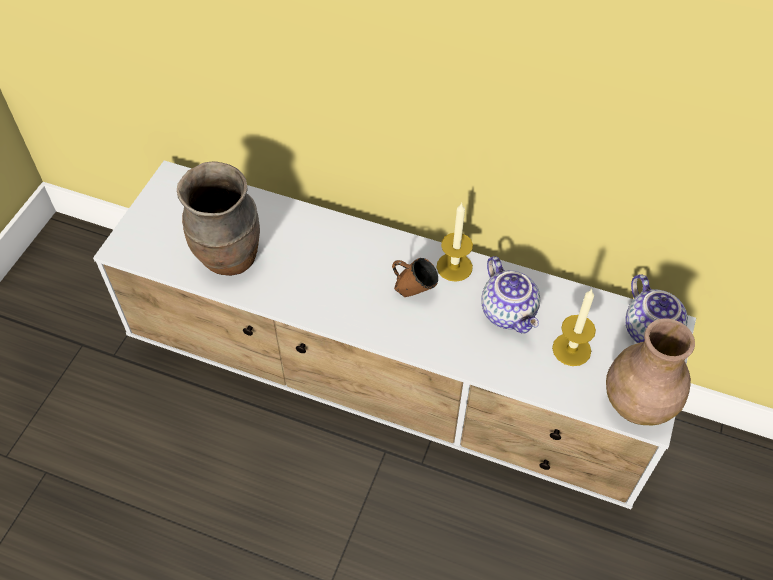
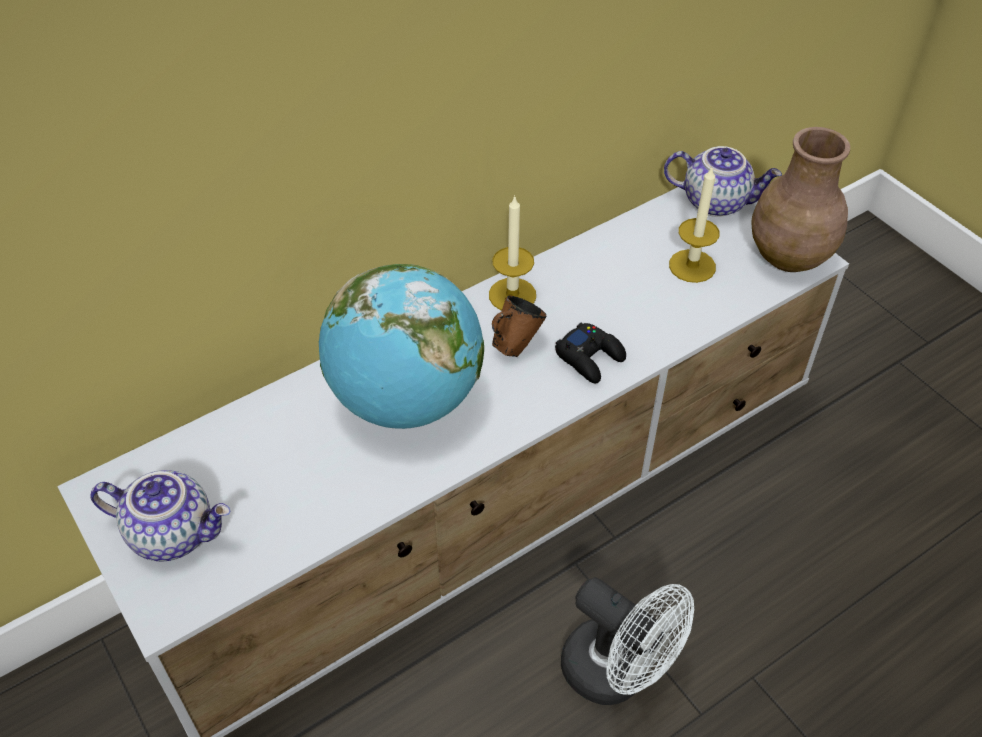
camera: 55 degrees left, 5 degrees down
brown vase [177,161,260,276] -> none
teapot [481,256,540,334] -> teapot moved to [90,470,230,561]
none -> globe [319,264,484,429]
none -> black game controller [555,323,626,383]
none -> white fan [561,577,694,705]

